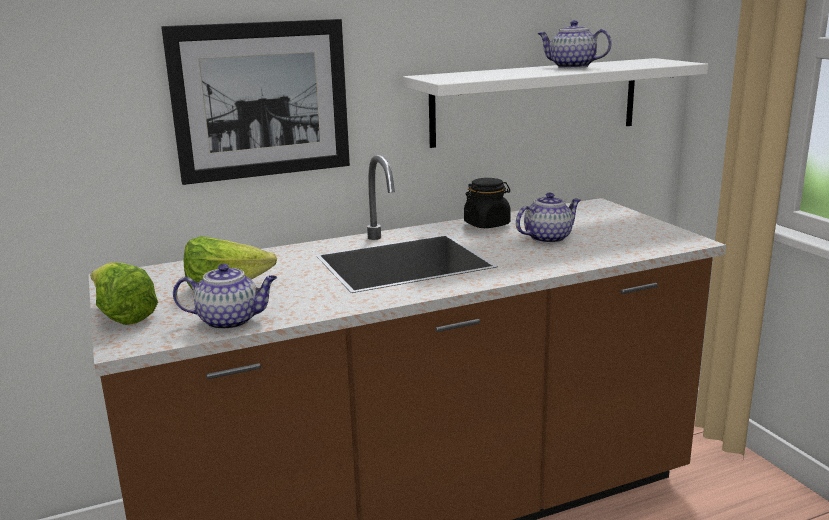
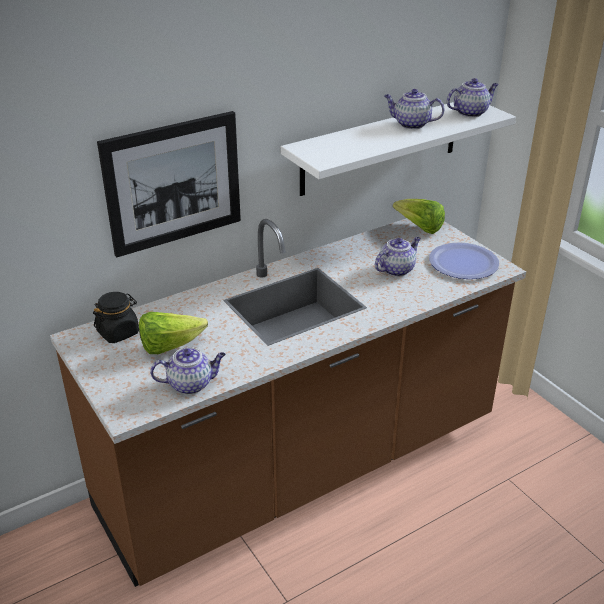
camera: 10 degrees left, 15 degrees up
lettuce [90,262,158,325] -> lettuce moved to [393,199,445,234]
black jar [464,178,511,228] -> black jar moved to [93,292,139,343]
none -> plate [429,242,500,279]
none -> teapot [447,78,499,117]

